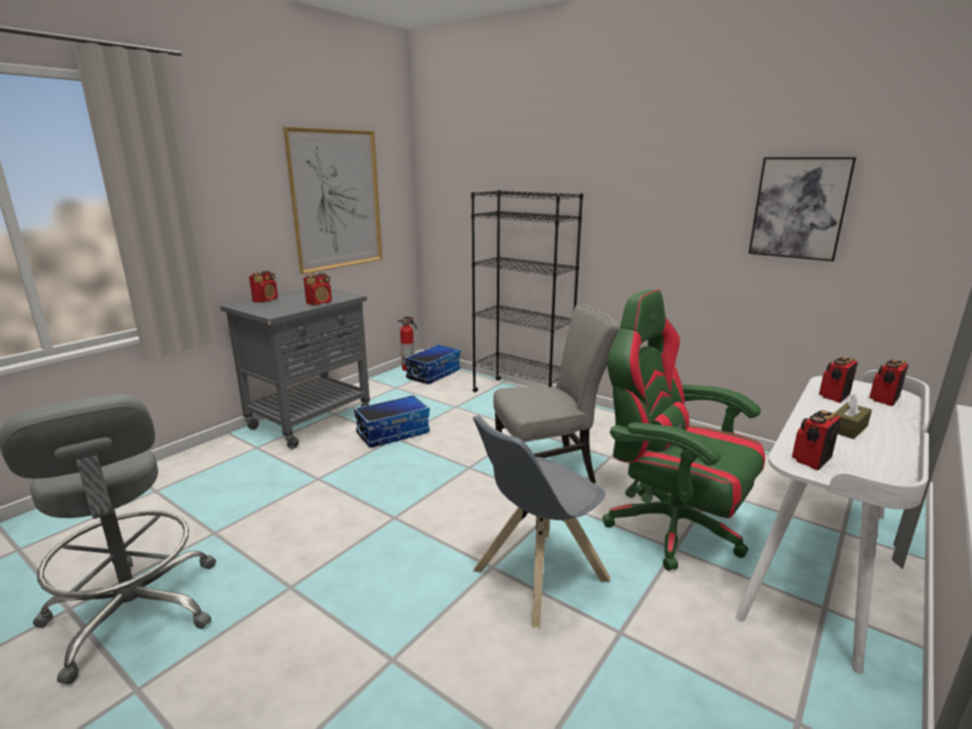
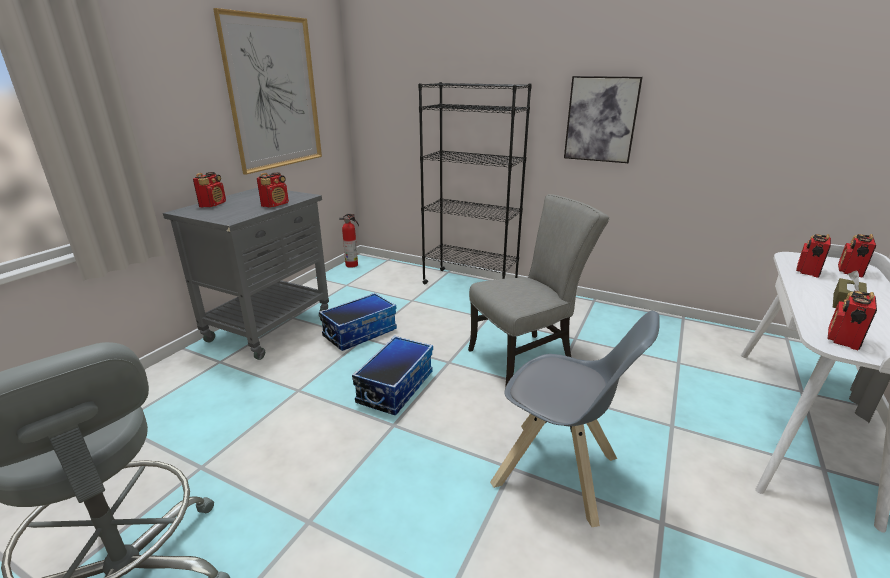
camera: 10 degrees left, 5 degrees up
storage box [405,344,461,384] -> storage box moved to [352,336,433,416]
grey chair [473,415,610,627] -> grey chair turned 105 degrees counterclockwise [490,310,660,527]
green office chair [603,290,765,571] -> none
picture [749,157,856,261] -> picture moved to [564,76,643,163]

